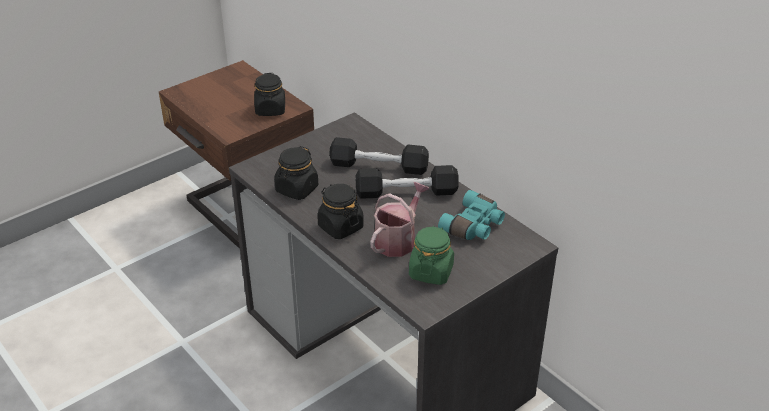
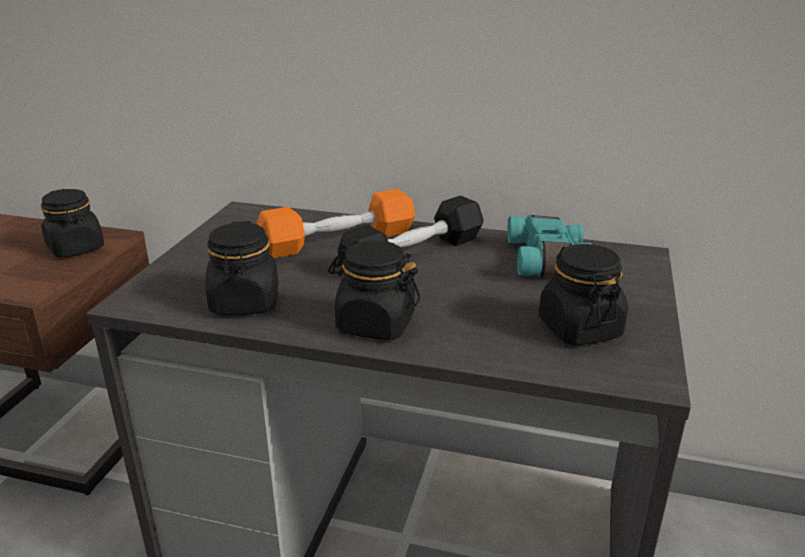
camera: 35 degrees left, 10 degrees down
black dumbbell [329,137,429,175] -> orange dumbbell [257,189,415,258]
watering can [370,182,430,257] -> none
green jar [409,226,454,285] -> black jar [539,244,628,345]

